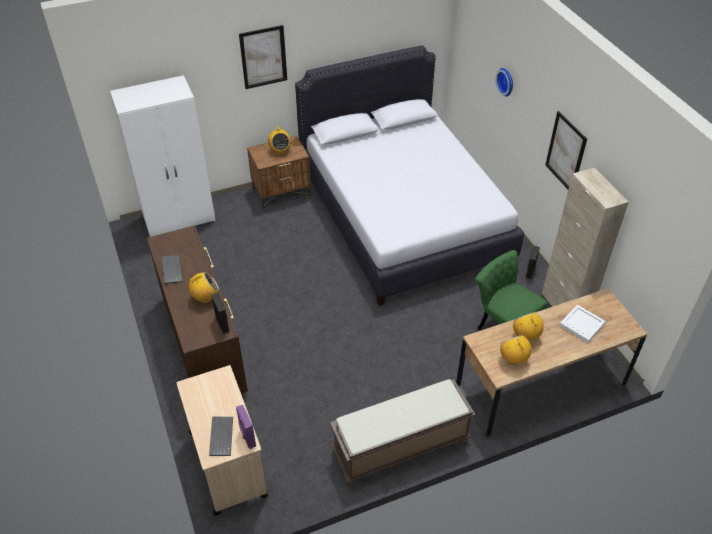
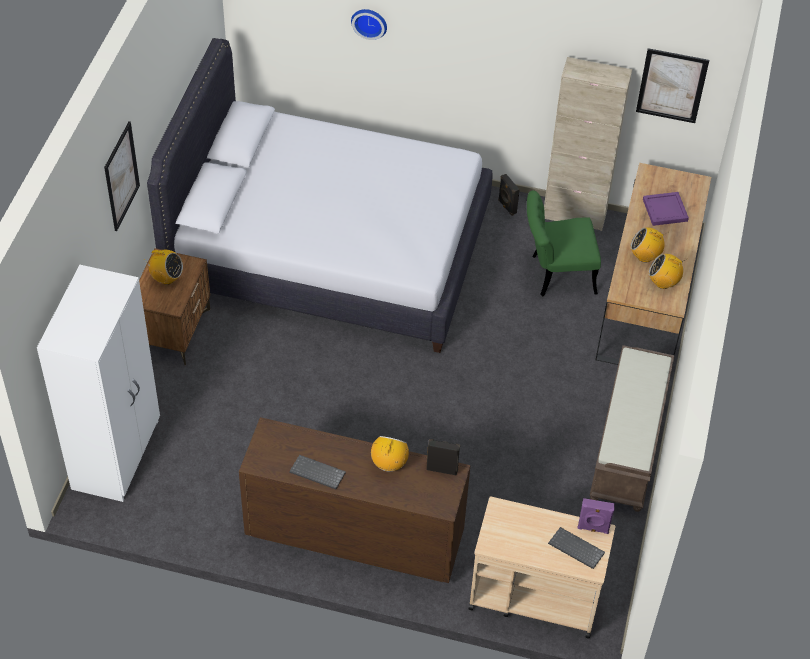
camera: 55 degrees left, 5 degrees up
picture [545,111,587,189] -> picture moved to [636,48,709,123]
white tray [559,305,606,343] -> purple tray [643,192,689,226]

